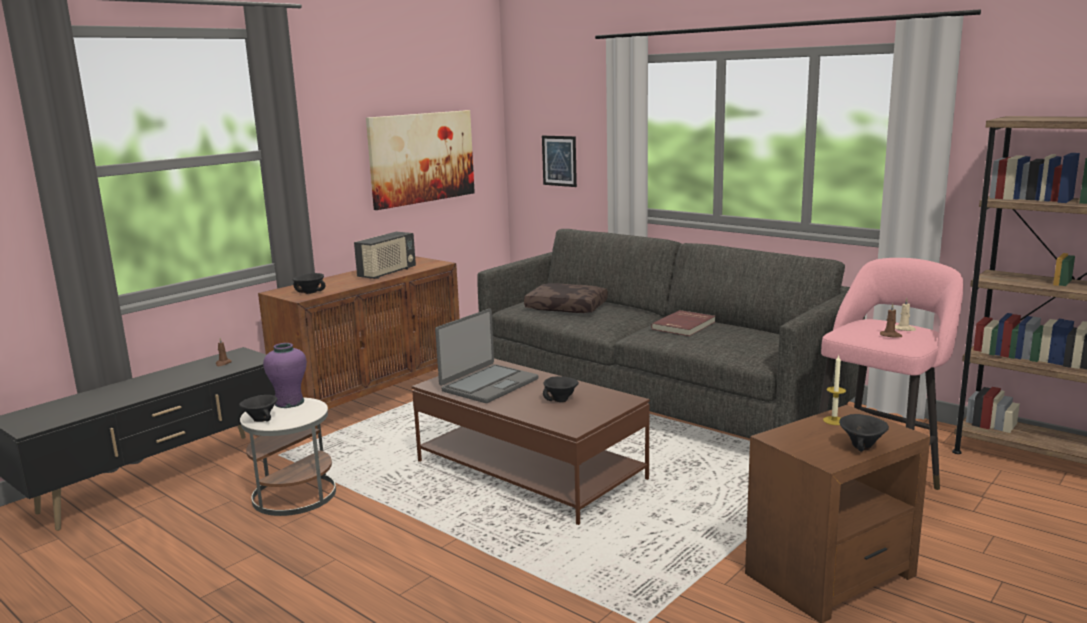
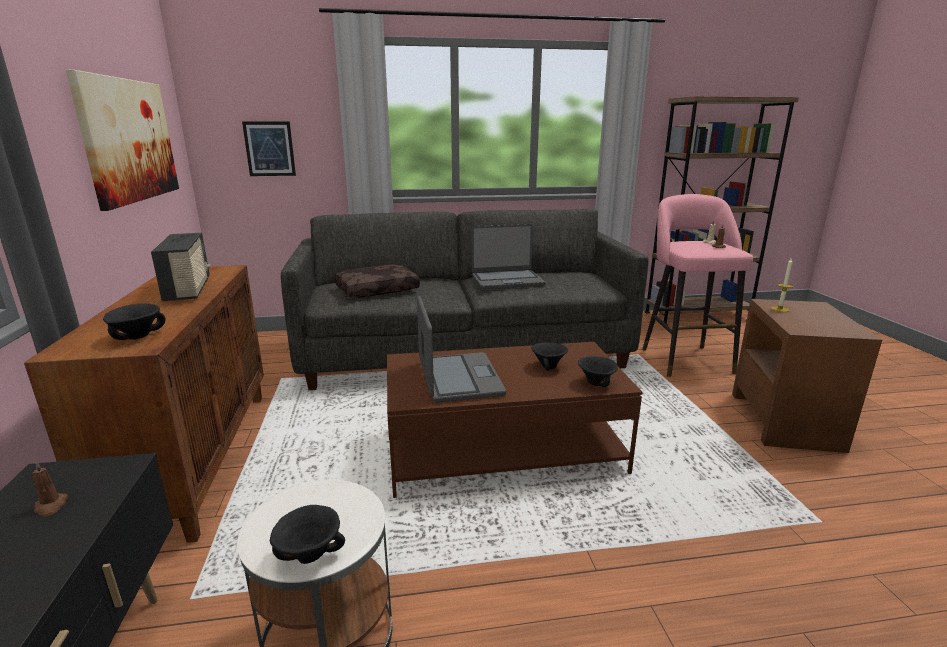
camera: 50 degrees left, 5 degrees up
purple vase [263,343,307,408] -> none
red book [651,310,715,336] -> laptop [472,224,546,289]
black bowl [839,414,889,452] -> black bowl moved to [578,356,618,387]

